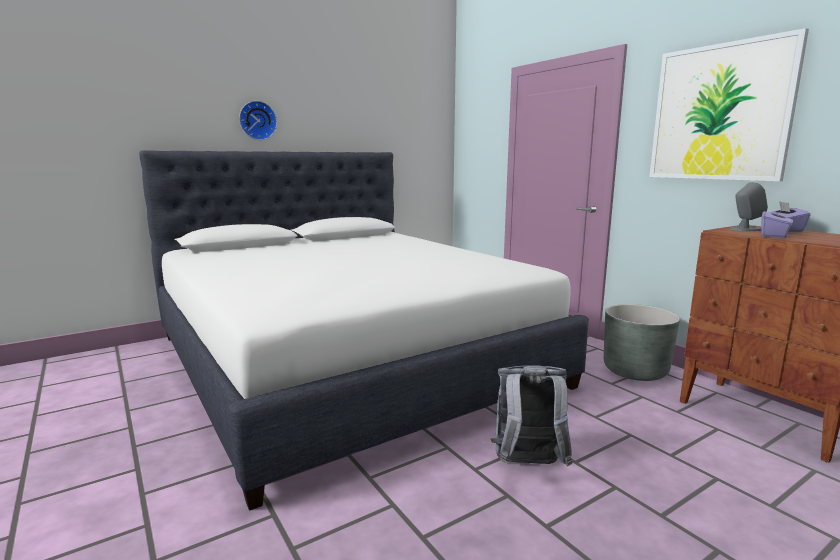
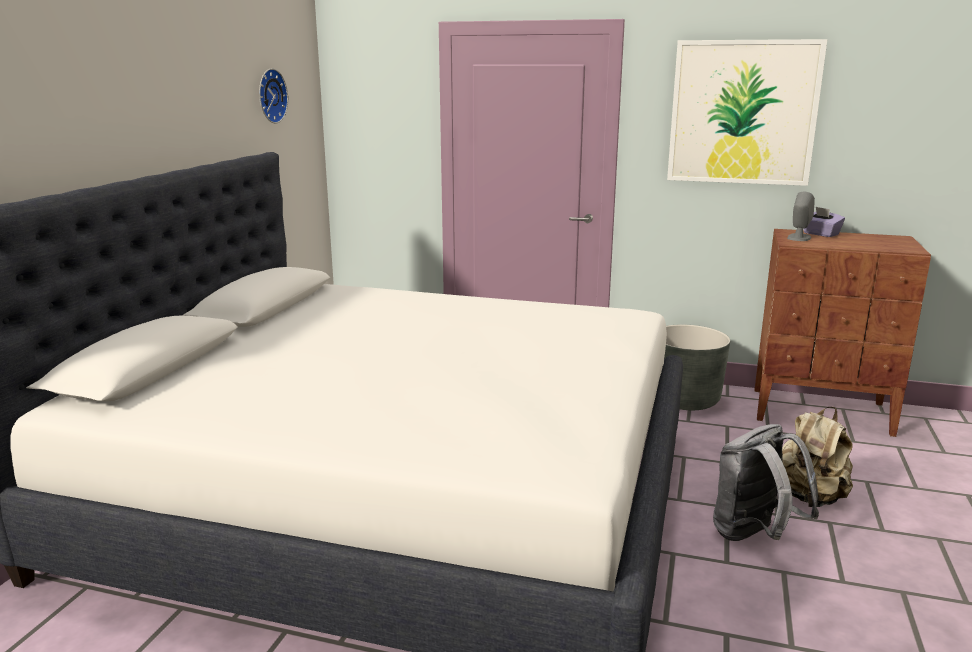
camera: 40 degrees left, 5 degrees up
wall clock [239,101,277,140] -> wall clock moved to [259,68,288,124]
purple tissue box [761,205,793,238] -> none
none -> beige backpack [782,407,853,507]

